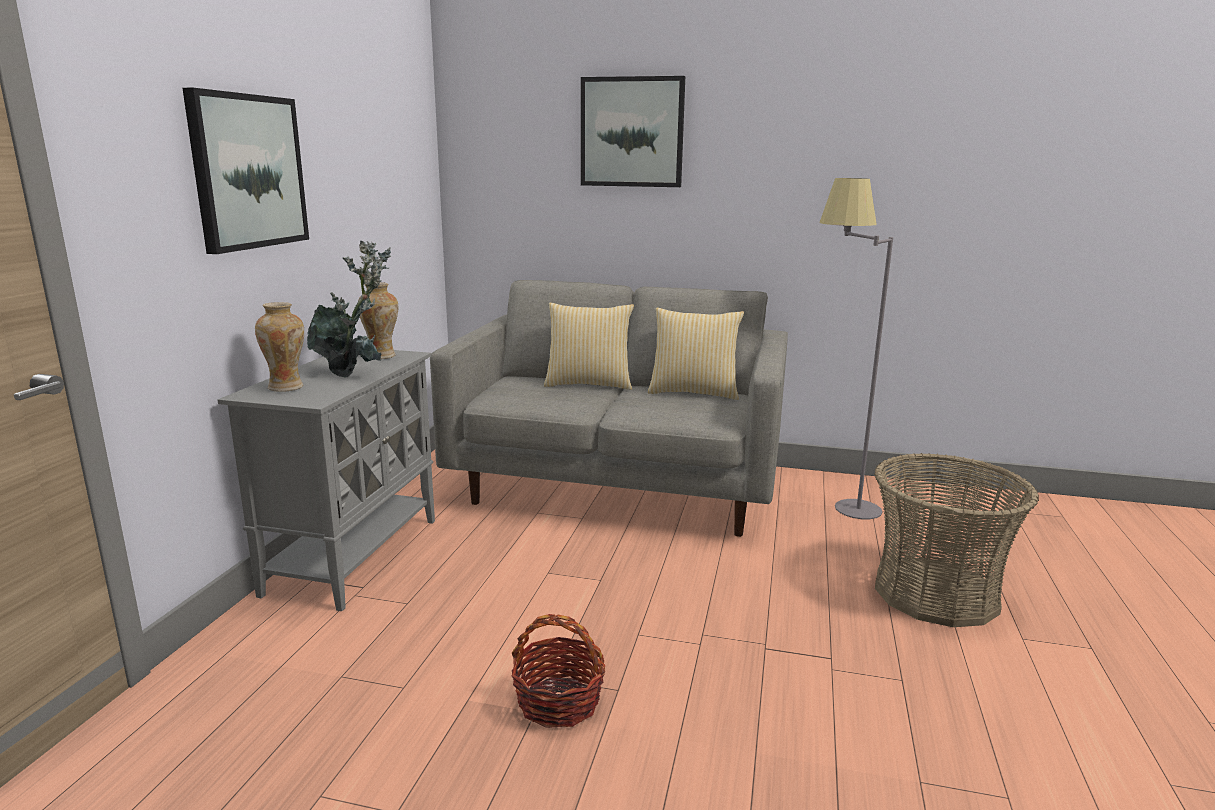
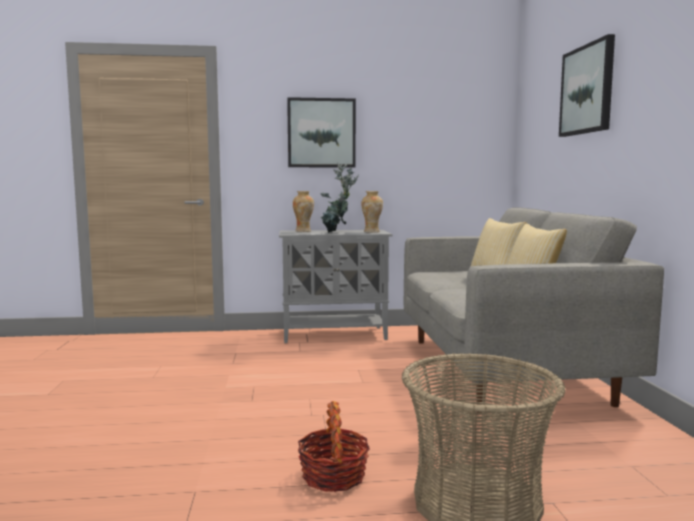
camera: 70 degrees right, 10 degrees down
basket [511,614,605,728] -> basket moved to [297,401,370,492]
grey floor lamp [819,178,893,519] -> none

